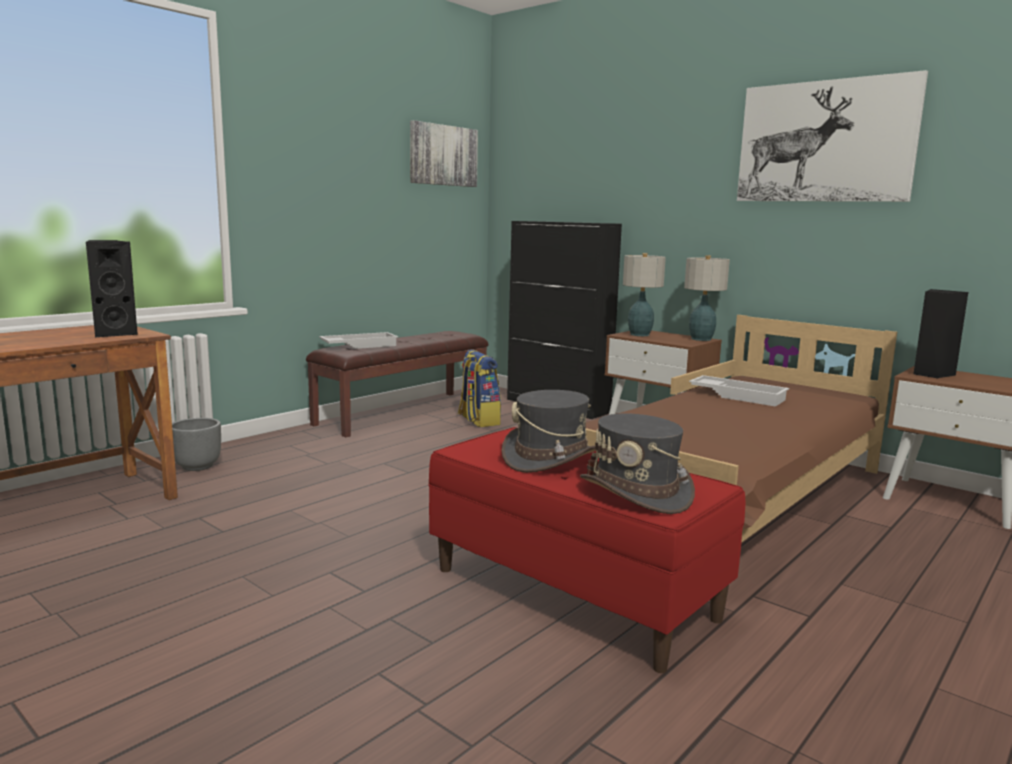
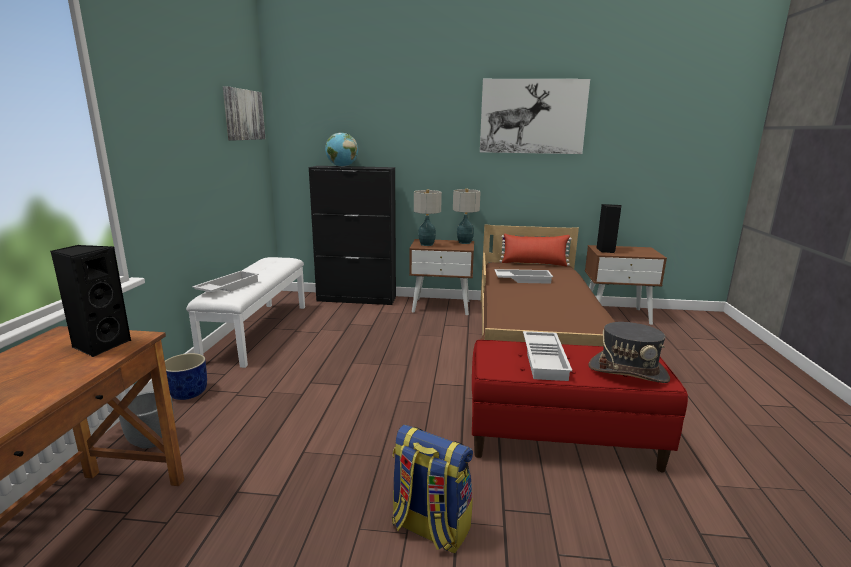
camera: 35 degrees left, 5 degrees up
brown bench [306,331,489,437] -> white bench [186,257,305,368]
backpack [458,350,501,427] -> backpack moved to [392,425,473,553]
grey hat [502,390,596,473] -> white tray [523,331,573,381]
none -> blue planter [165,353,207,400]
none -> globe [325,133,358,167]
none -> red pillow [499,234,572,266]

